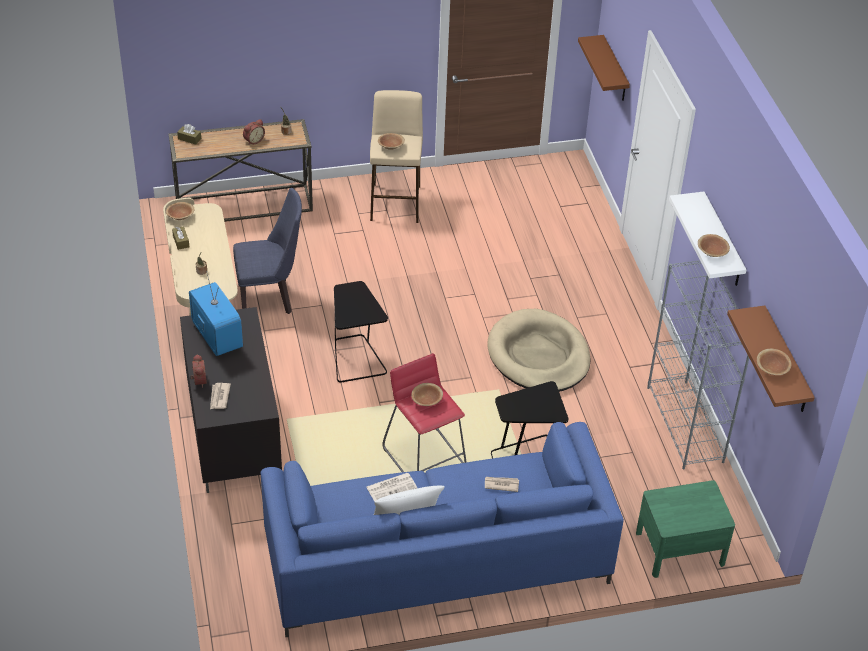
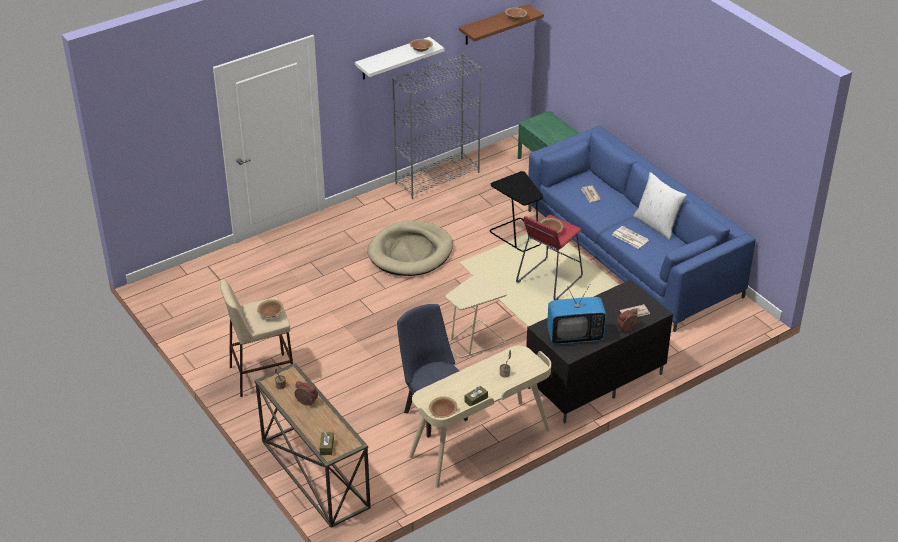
camera: 110 degrees left, 5 degrees down
television [189,271,243,356] -> television turned 135 degrees counterclockwise [547,285,607,345]
black side table [334,281,388,382] -> beige side table [446,272,507,358]
brown shelf [578,35,630,101] -> none

